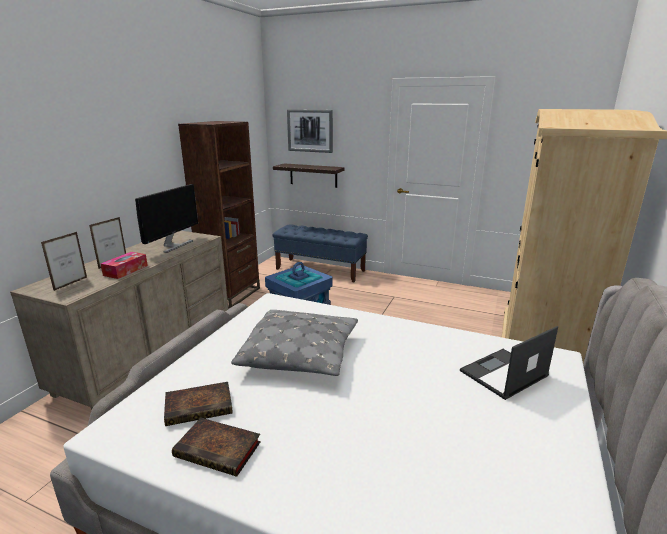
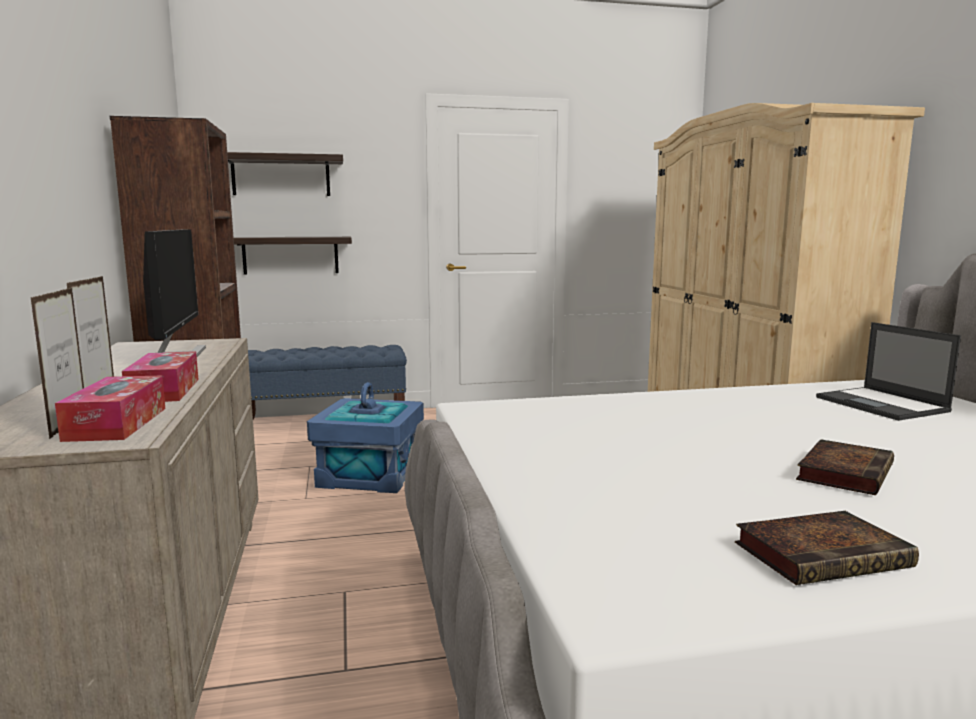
camera: 35 degrees left, 10 degrees down
book [164,382,233,426] -> book moved to [796,439,894,495]
grey pillow [231,310,358,376] -> none
picture [287,109,333,153] -> shelf [227,152,343,196]
laptop [460,326,558,400] -> laptop turned 45 degrees counterclockwise [816,322,961,421]
none -> tissue box [55,376,165,442]

